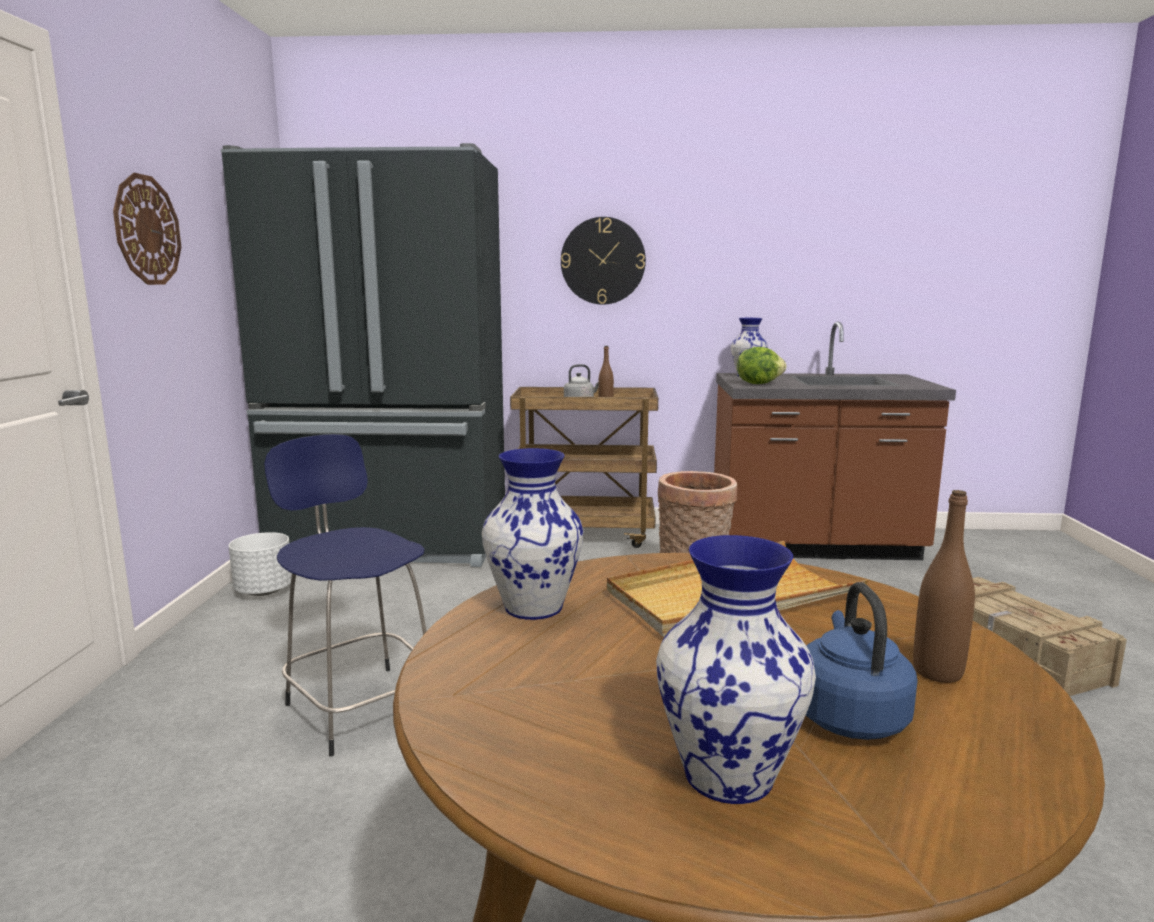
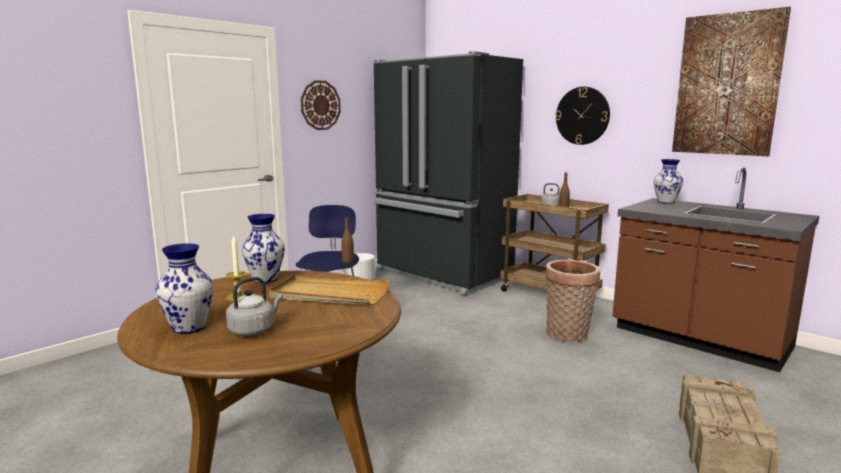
camera: 40 degrees right, 0 degrees up
lettuce [737,347,787,384] -> none
blue kettle [806,582,918,740] -> grey kettle [226,277,283,336]
brown bottle [913,490,975,683] -> brown bottle moved to [341,217,354,264]
none -> candle [226,234,247,301]
none -> picture [672,7,791,156]

